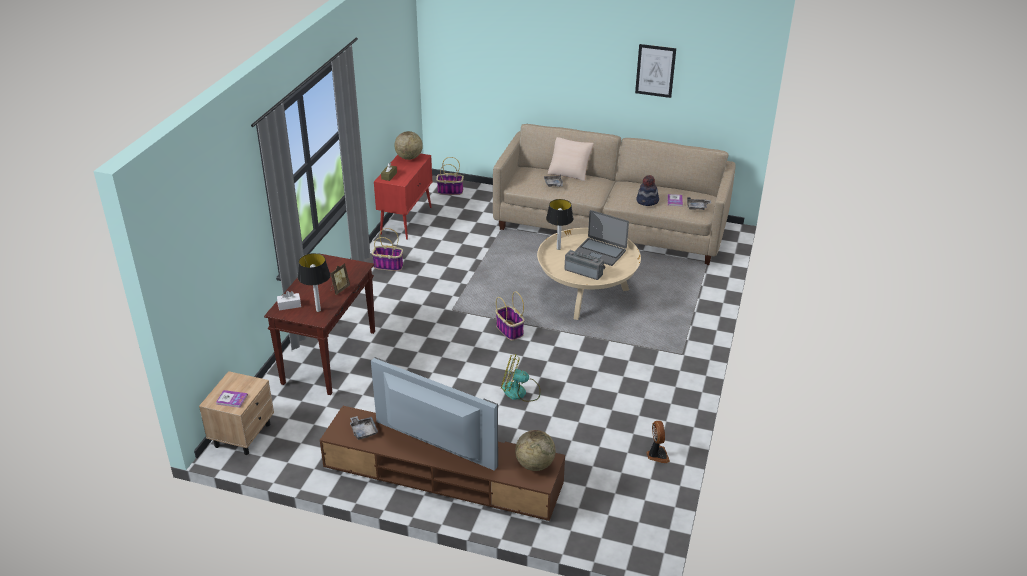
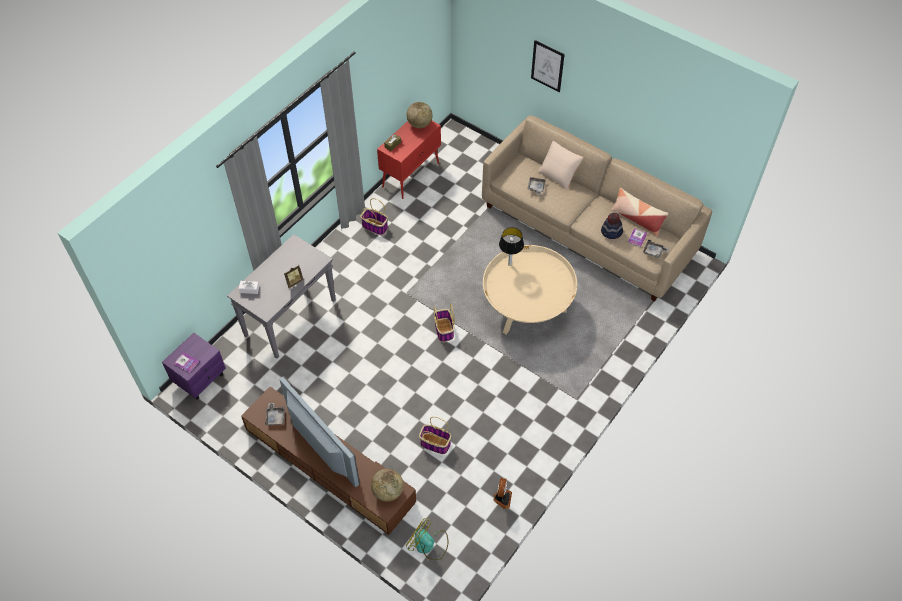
camera: 20 degrees right, 20 degrees up
beige nightstand [199,371,274,455] -> purple nightstand [162,333,226,400]
brown console table [264,253,375,395] -> grey console table [227,234,336,359]
table lamp [298,253,330,312] -> none
basket [436,157,464,195] -> basket moved to [419,417,451,454]
fan [501,355,541,402] -> fan moved to [406,518,448,560]
radio [564,250,605,280] -> none
laptop [575,210,629,266] -> none
picture [635,44,676,98] -> picture moved to [531,40,565,92]
none -> pillow [611,188,668,236]

